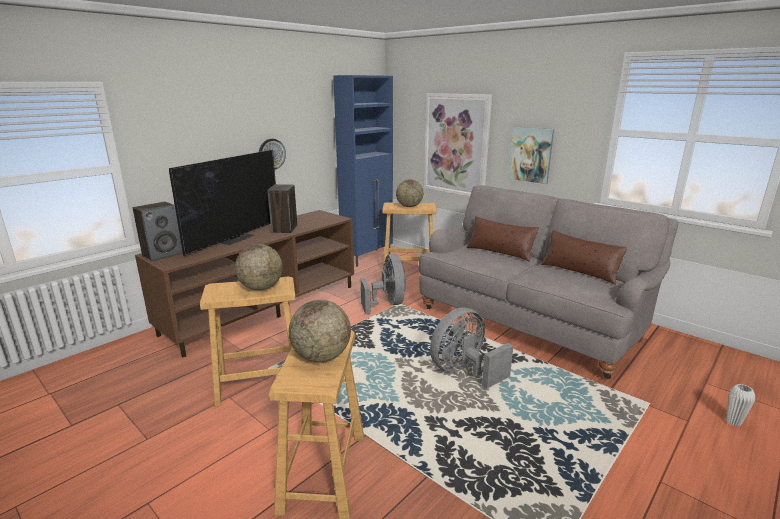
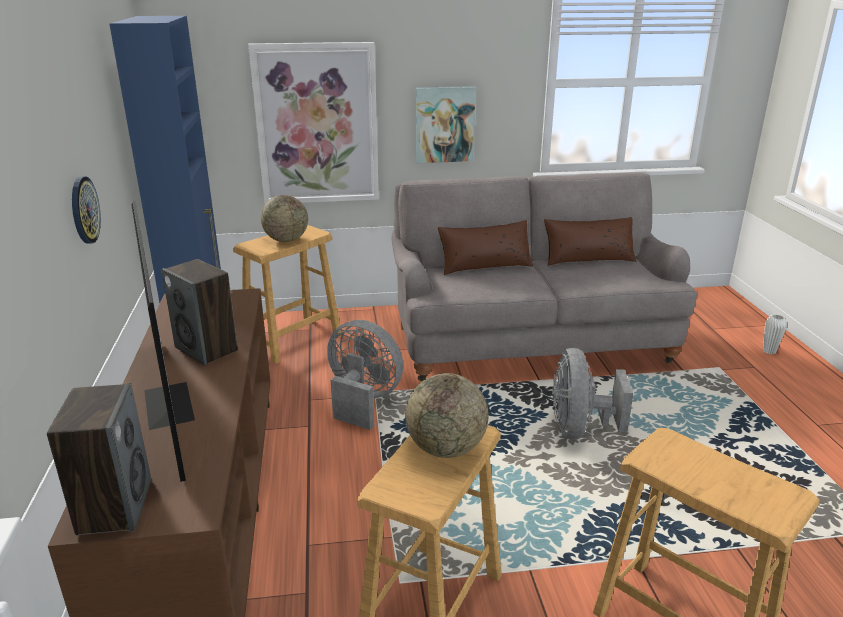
camera: 50 degrees left, 5 degrees up
globe [289,300,351,362] -> none

